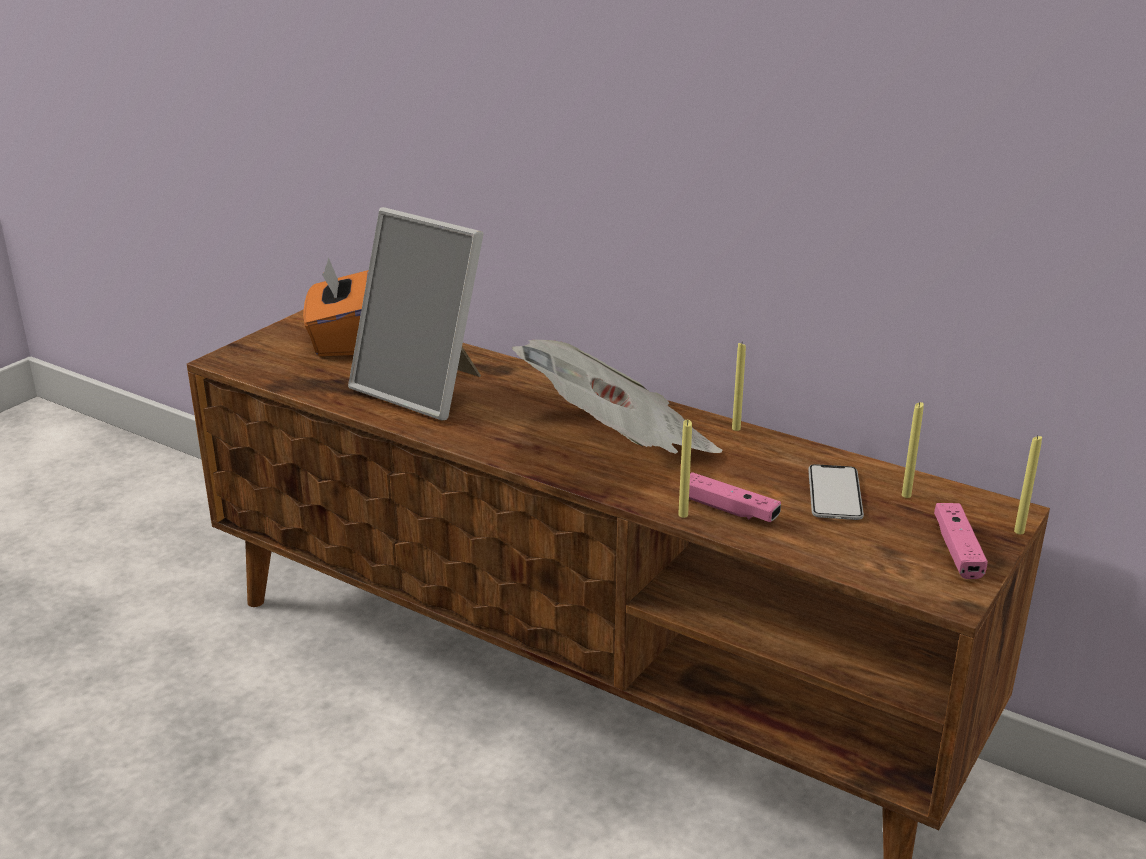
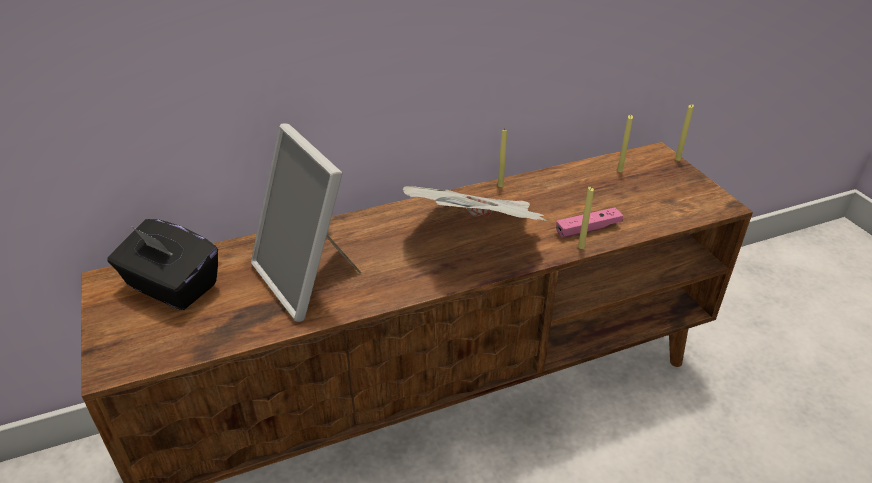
camera: 55 degrees left, 10 degrees up
orange tissue box [303,258,368,356] -> black tissue box [108,219,218,310]
picture frame [348,207,484,421] -> picture frame turned 75 degrees clockwise [251,123,361,322]
phone [809,464,864,520] -> none
pink game controller [934,503,988,579] -> none

